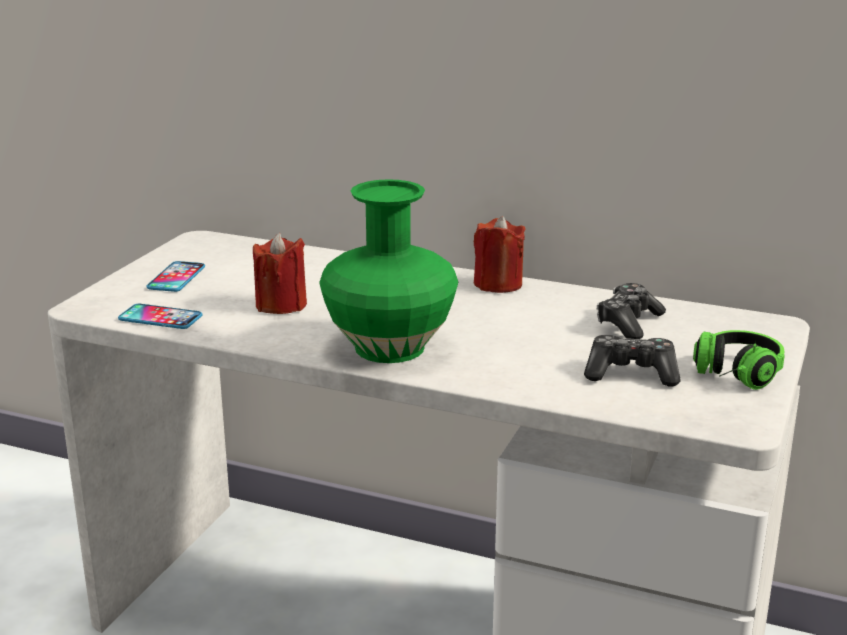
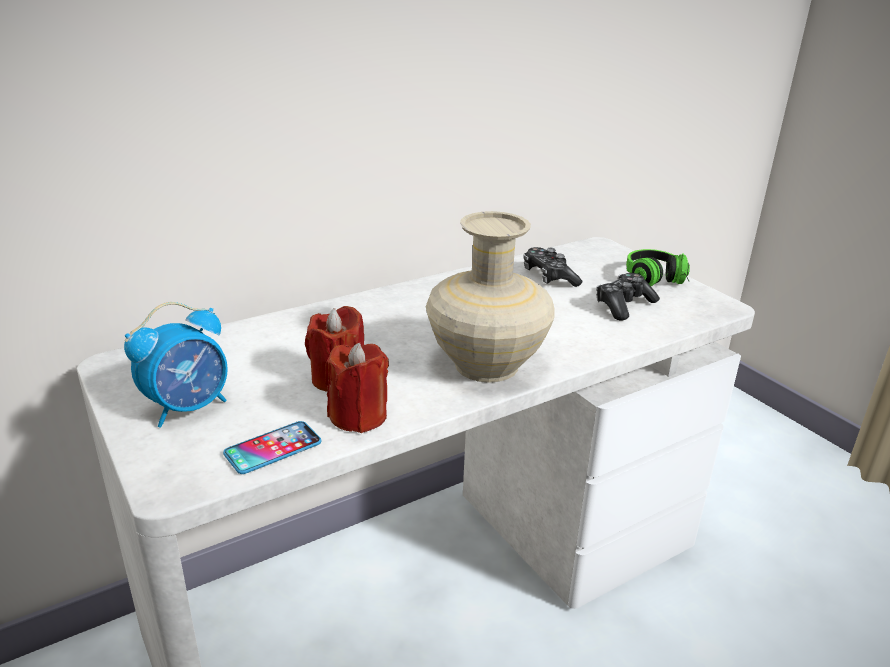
camera: 55 degrees left, 5 degrees up
phone [147,261,205,292] -> alarm clock [124,302,228,427]
green vase [319,179,458,363] -> beige vase [426,211,555,383]
red candle [474,216,526,293] -> red candle moved to [325,343,389,433]

